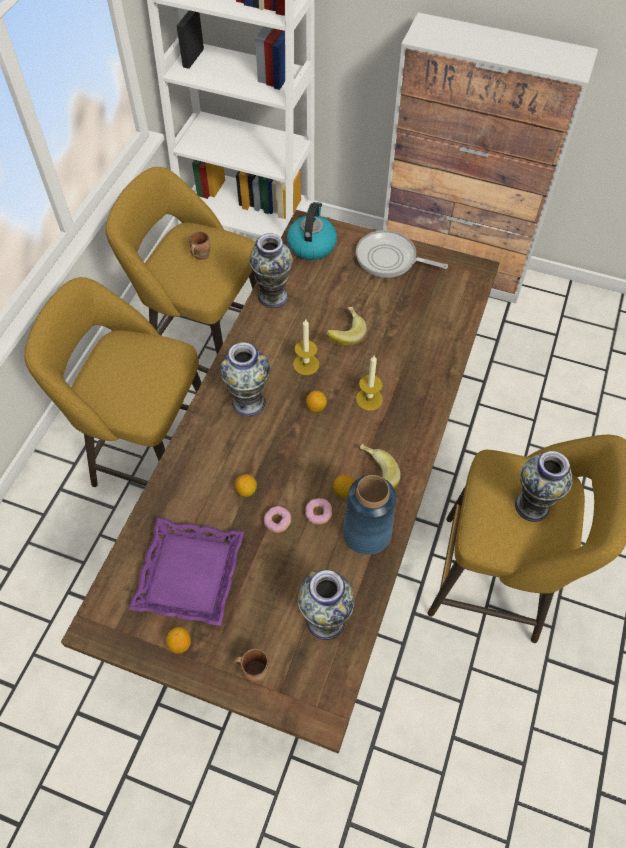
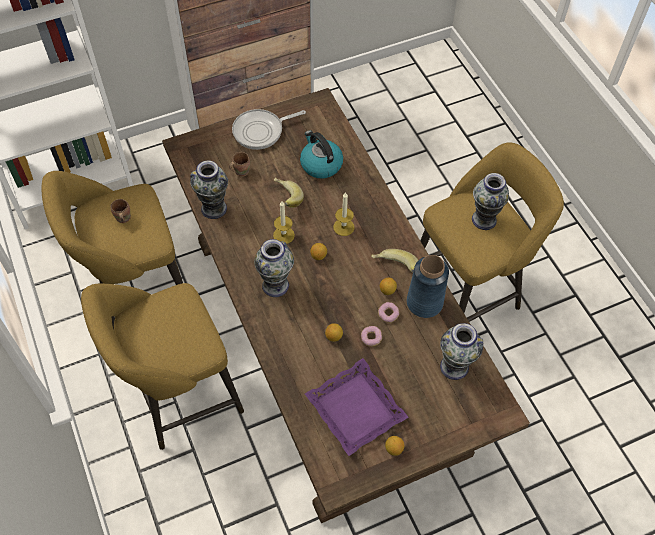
camera: 45 degrees left, 0 degrees up
brown mug [234,648,269,683] -> brown mug moved to [229,152,250,177]
kettle [287,202,337,260] -> kettle moved to [300,130,343,179]

